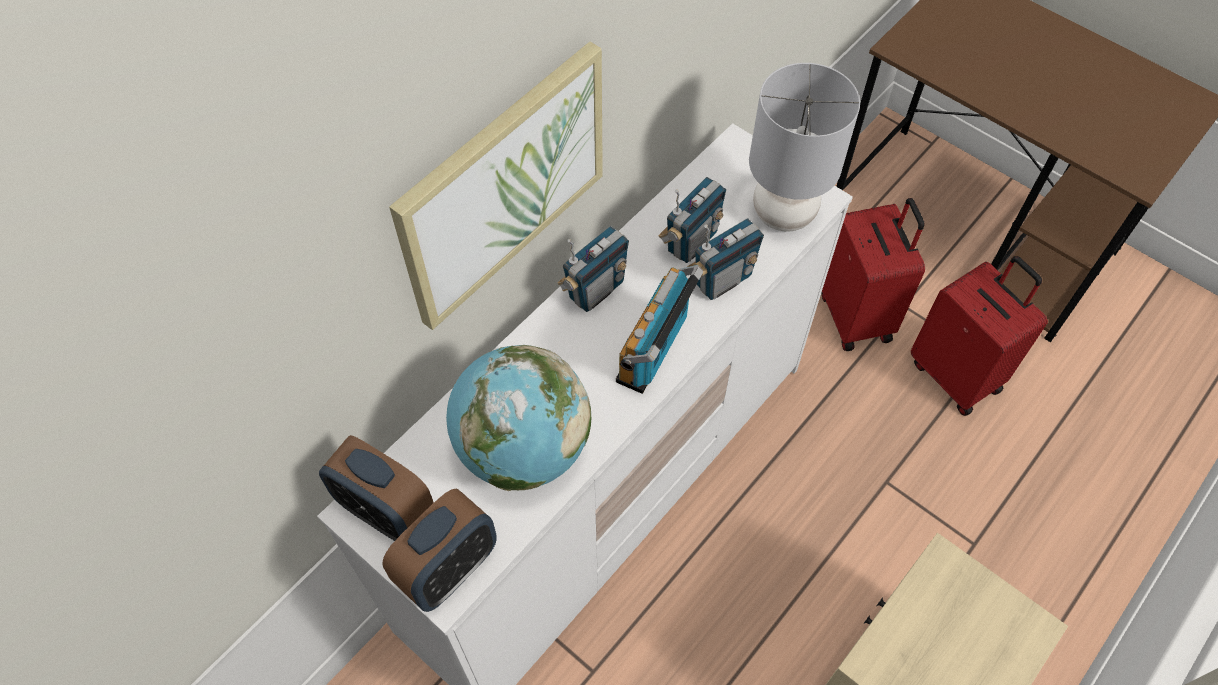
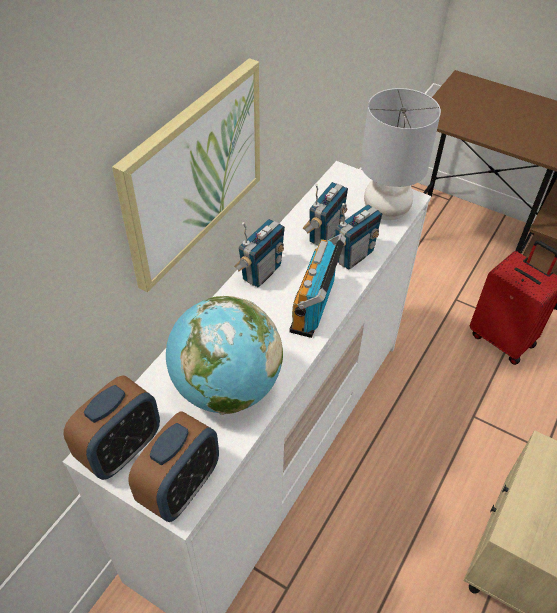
camera: 10 degrees left, 10 degrees down
alarm clock [319,435,434,541] -> alarm clock turned 75 degrees counterclockwise [64,375,160,480]
red suitcase [821,198,925,351] -> none

